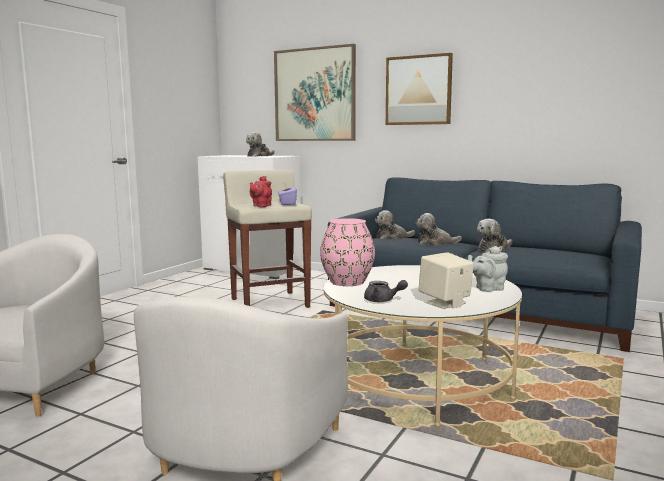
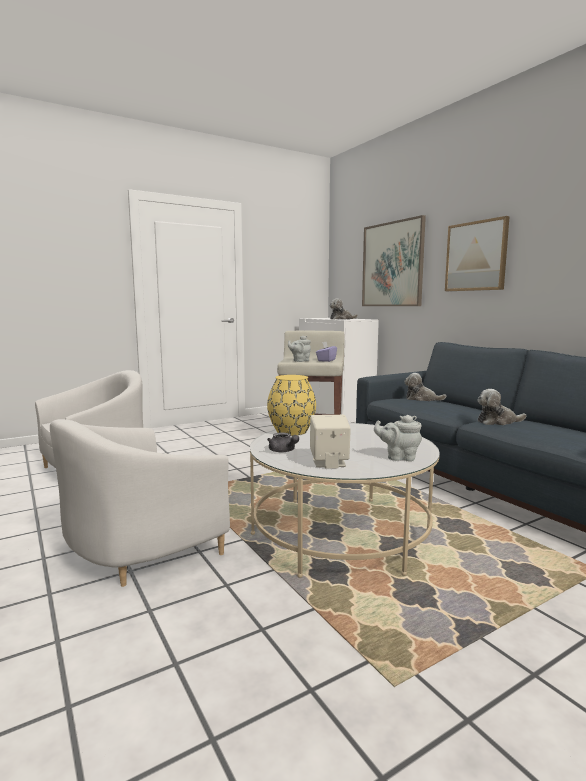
camera: 30 degrees right, 0 degrees up
red teapot [250,176,272,207] -> grey teapot [288,335,311,362]
pink vase [320,218,375,286] -> yellow vase [267,375,316,436]
plush toy [416,213,462,245] -> none

